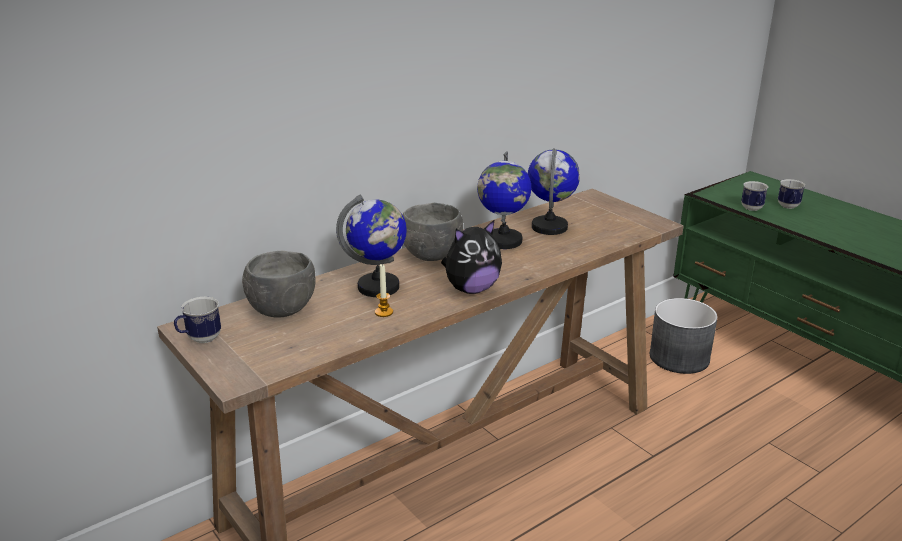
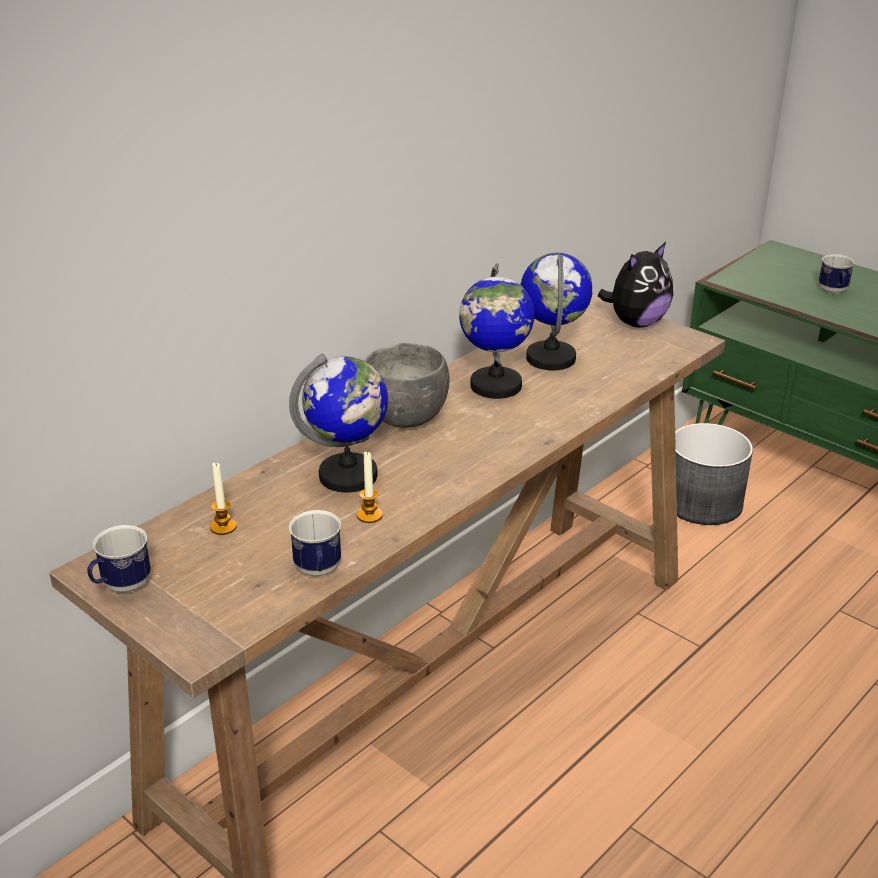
camera: 10 degrees left, 5 degrees up
grey bowl [242,251,315,318] -> candle [210,462,237,535]
plush toy [441,220,502,294] -> plush toy moved to [598,242,673,328]
mug [741,181,768,211] -> mug moved to [289,510,341,577]

